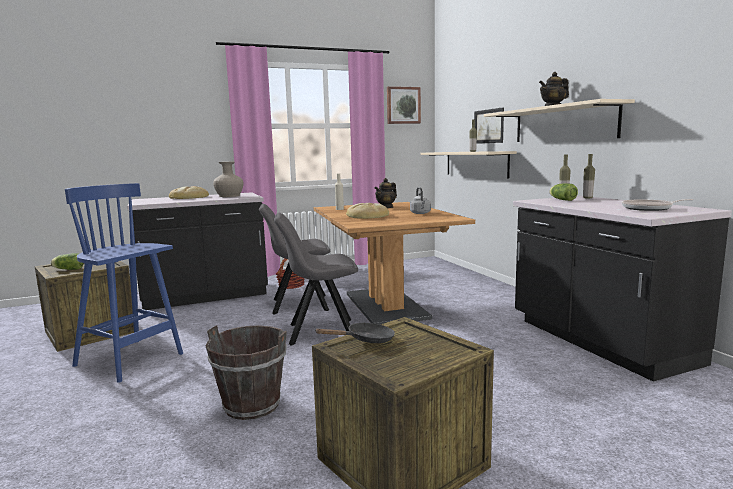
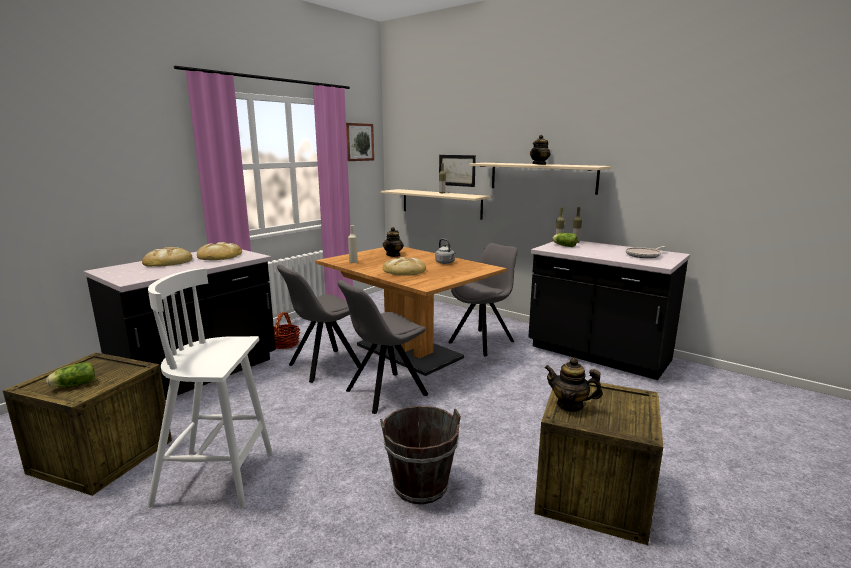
camera: 30 degrees left, 5 degrees up
blue stool [65,183,183,383] -> white stool [147,268,273,508]
beige vase [213,162,244,197] -> bread [197,242,242,260]
black frying pan [316,322,395,343] -> teapot [544,357,603,412]
none -> grey chair [449,243,517,357]

